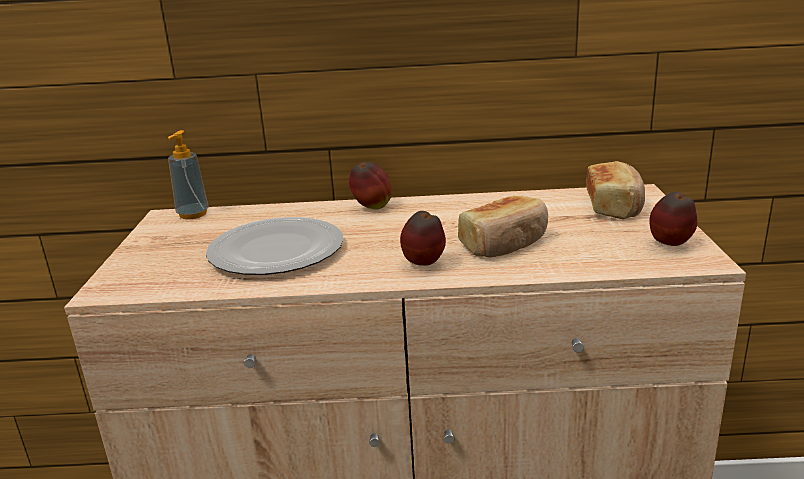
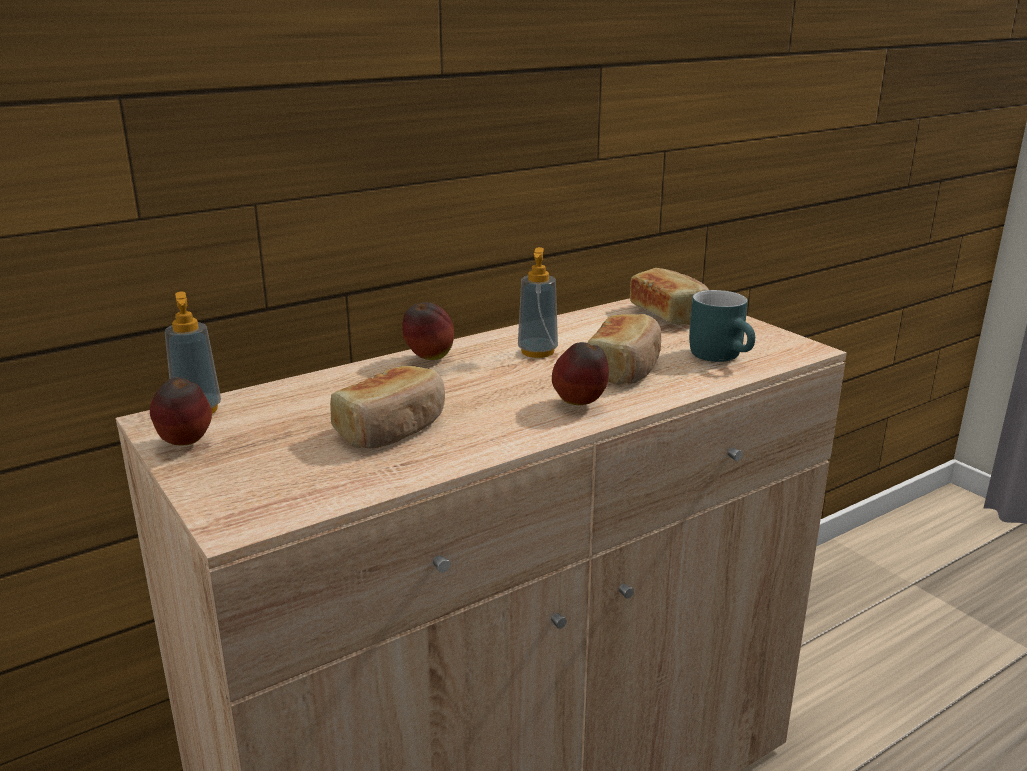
camera: 35 degrees left, 0 degrees up
plate [206,217,344,275] -> bread [330,366,445,448]
apple [649,192,698,246] -> apple moved to [150,377,212,445]
none -> soap dispenser [518,247,558,358]
none -> turquoise mug [689,290,755,362]

